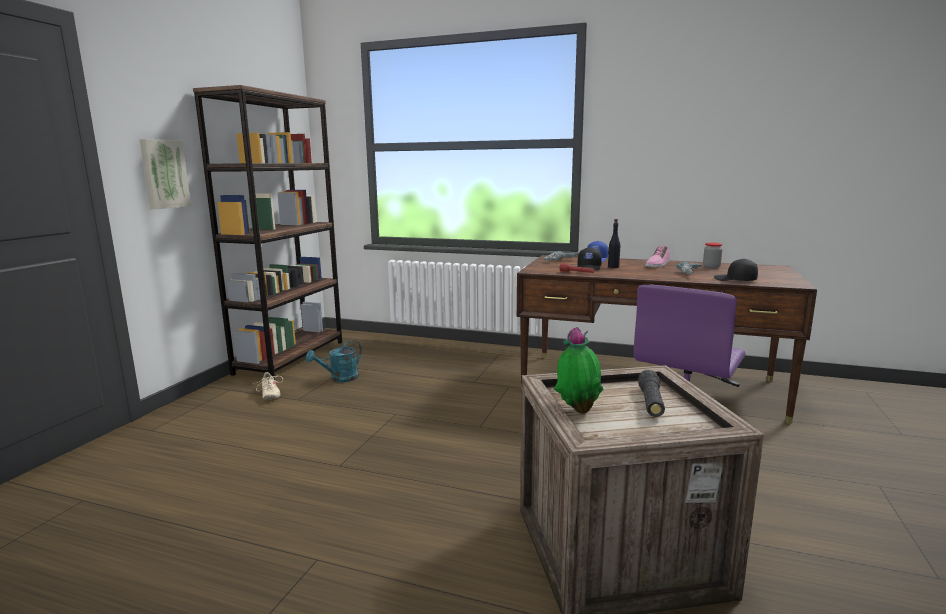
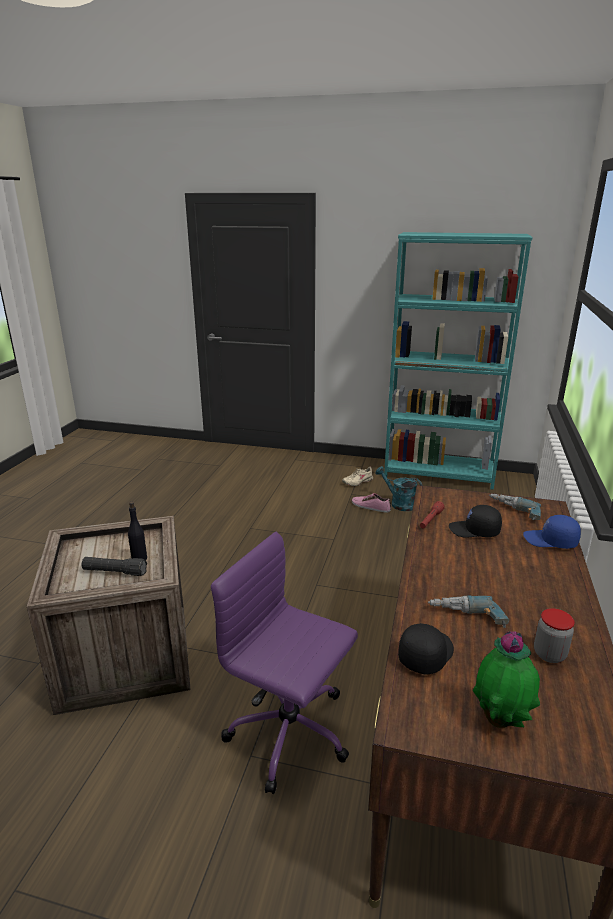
camera: 85 degrees right, 10 degrees up
picture [139,139,191,209] -> none
brown bookcase [193,85,342,380] -> turquoise bookcase [384,232,532,490]
potted plant [554,327,603,414] -> potted plant moved to [473,631,540,728]
black bottle [608,219,620,268] -> black bottle moved to [128,502,147,560]
shoe [645,246,670,268] -> shoe moved to [352,493,391,513]

